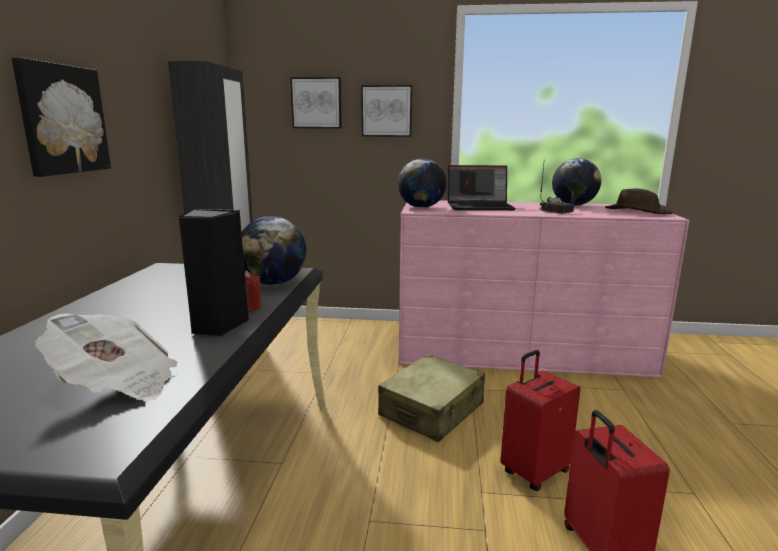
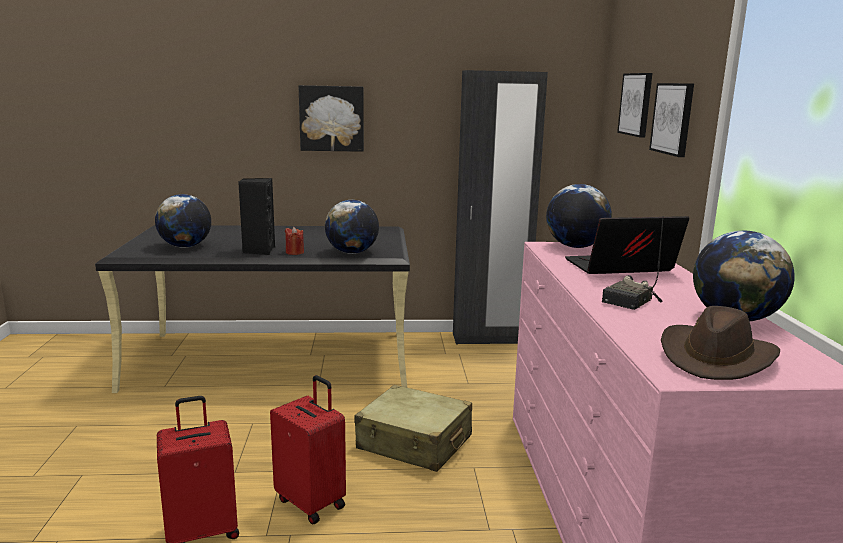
camera: 80 degrees right, 0 degrees up
newspaper [35,313,177,401] -> globe [155,194,211,248]
laptop [448,165,516,210] -> laptop turned 90 degrees clockwise [565,216,689,274]

